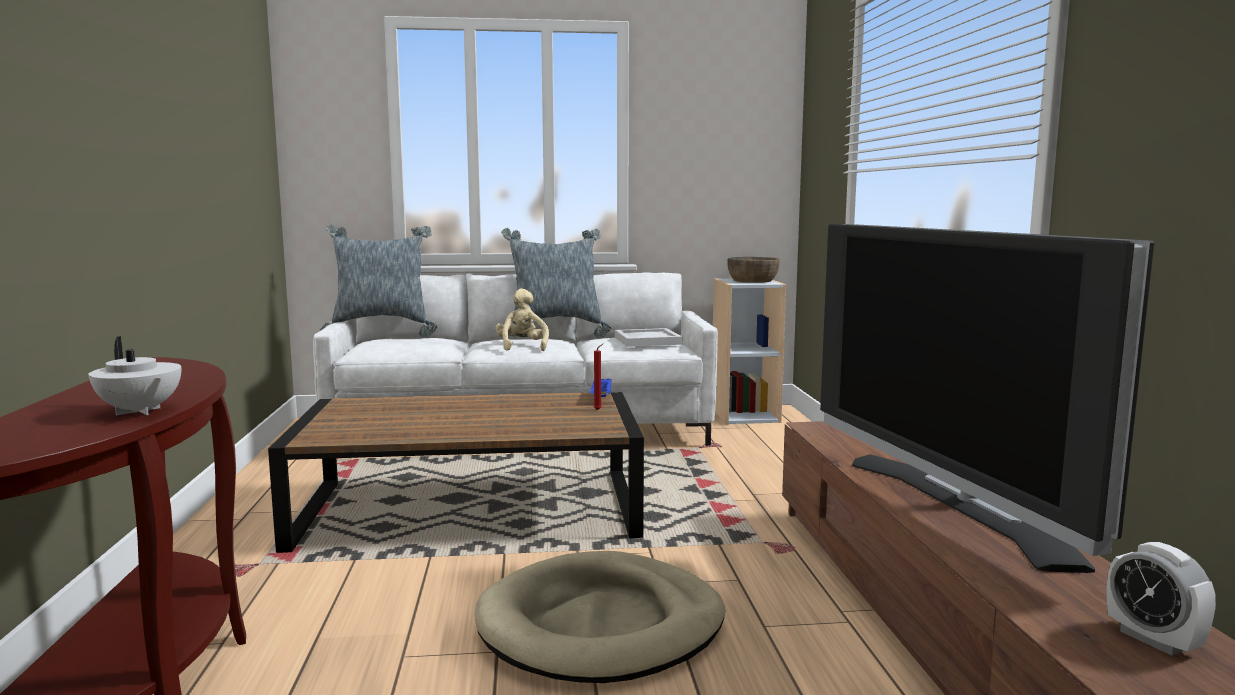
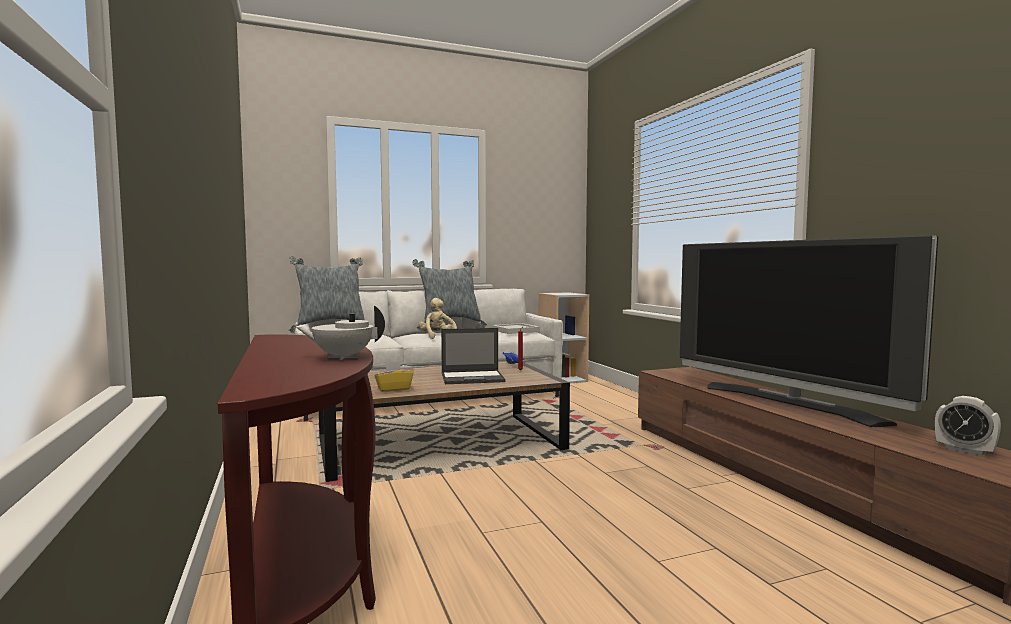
camera: 15 degrees left, 5 degrees down
white teapot [88,336,181,415] -> white teapot turned 150 degrees clockwise [296,305,385,360]
beige dog bed [475,551,725,683] -> none
brown bowl [727,257,780,283] -> none
none -> yellow tissue box [374,361,413,392]
none -> laptop [441,328,506,384]

